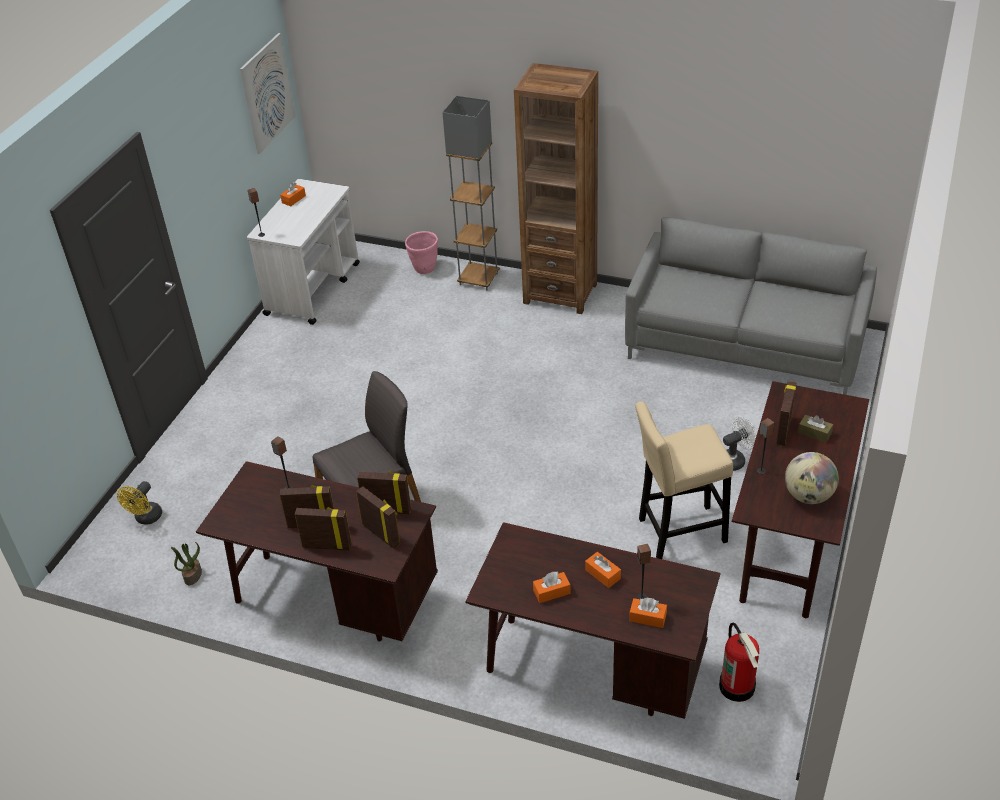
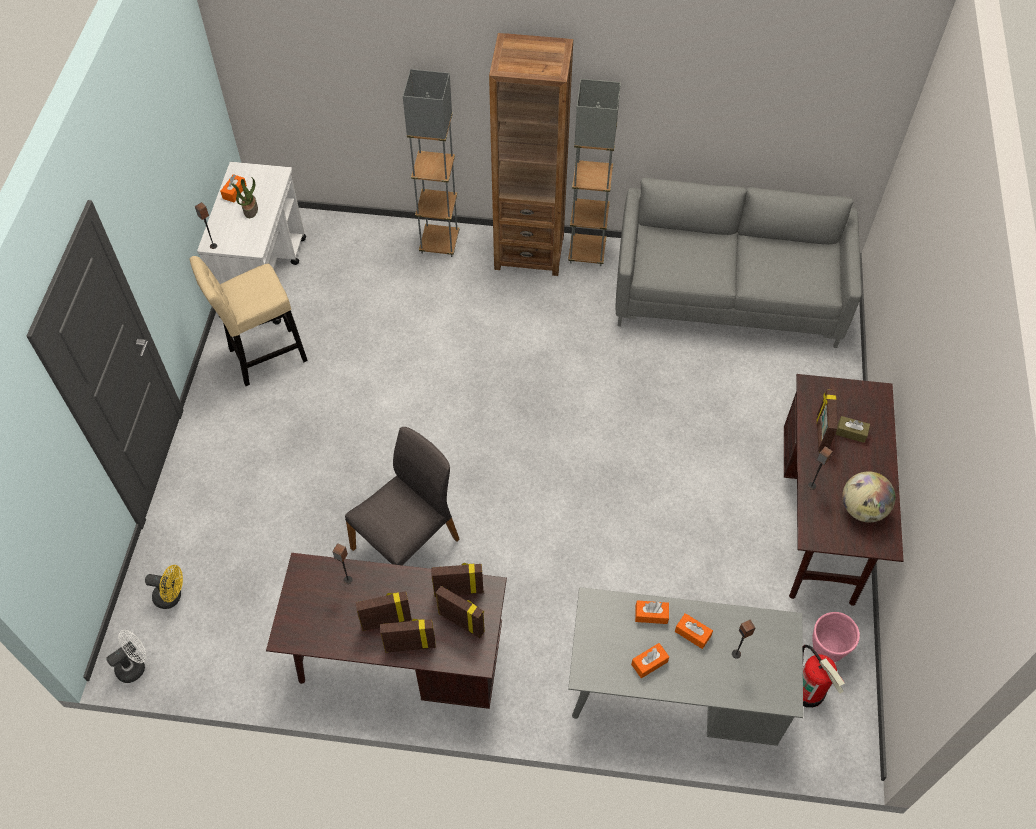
camera: 15 degrees left, 15 degrees up
yellow fan [117,481,162,524] -> yellow fan turned 90 degrees counterclockwise [145,565,183,609]
potted plant [171,542,202,585] -> potted plant moved to [231,177,258,218]
picture [240,33,295,154] -> none
pink planter [405,231,438,274] -> pink planter moved to [812,612,860,662]
brown desk [465,522,720,719] -> grey desk [568,587,803,746]
orange tissue box [629,598,667,628] -> orange tissue box moved to [635,601,669,624]
beige stool [635,401,733,559] -> beige stool moved to [190,256,308,386]
white fan [723,417,757,471] -> white fan moved to [106,630,146,683]
none -> grey floor lamp [568,79,621,266]

